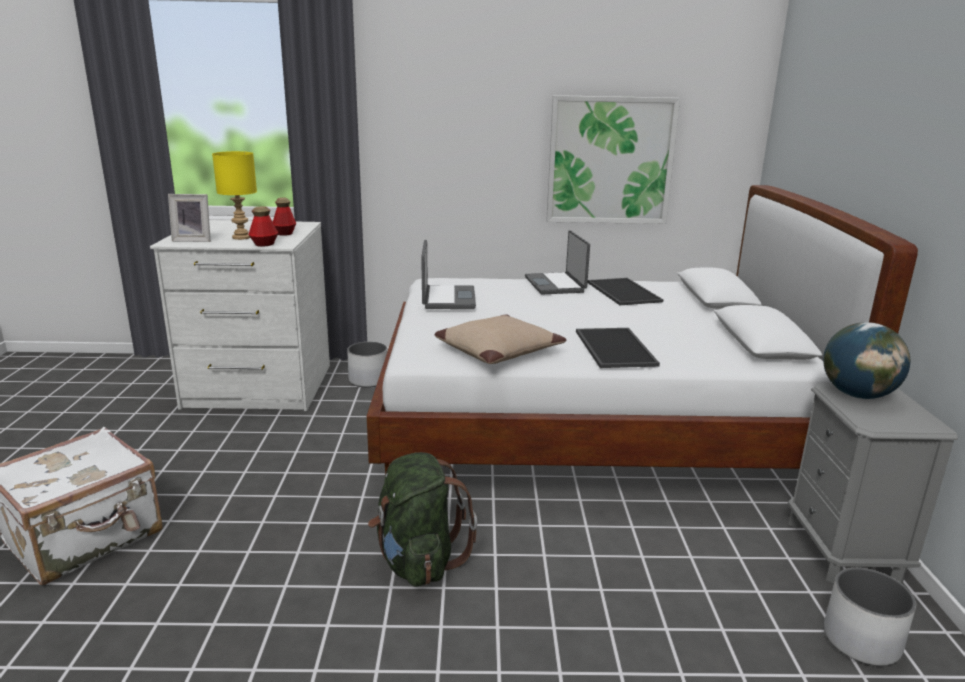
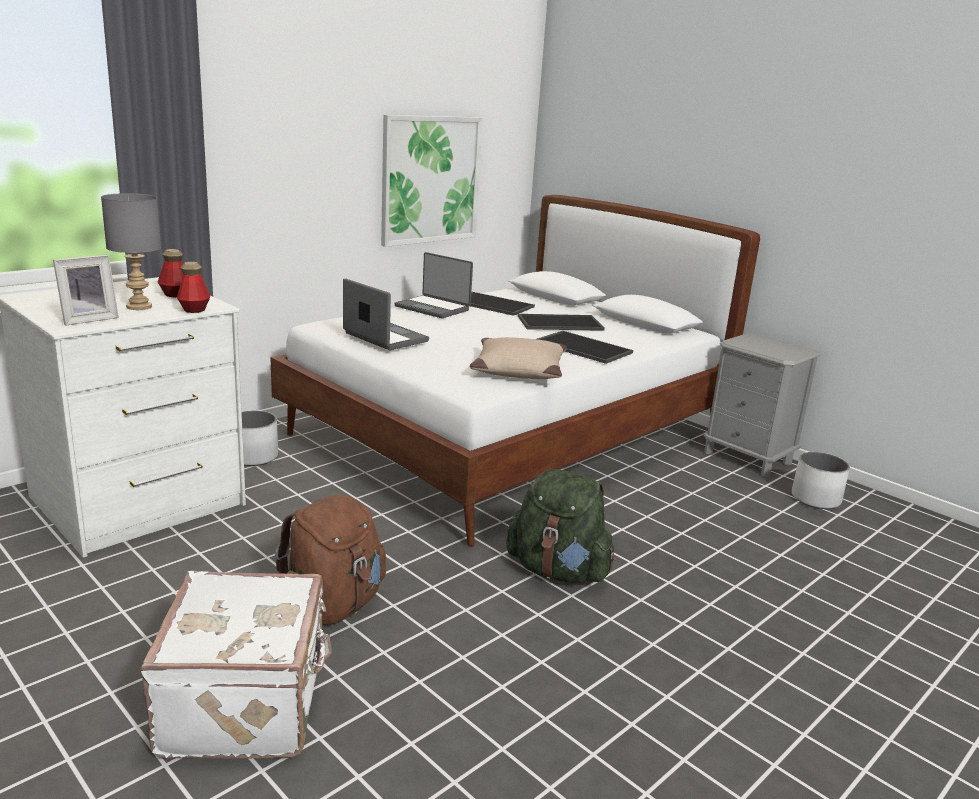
camera: 45 degrees left, 0 degrees up
yellow table lamp [212,151,257,240] -> grey table lamp [101,193,161,310]
globe [823,322,910,399] -> none
none -> brown backpack [275,494,386,625]
none -> tray [518,314,605,331]

